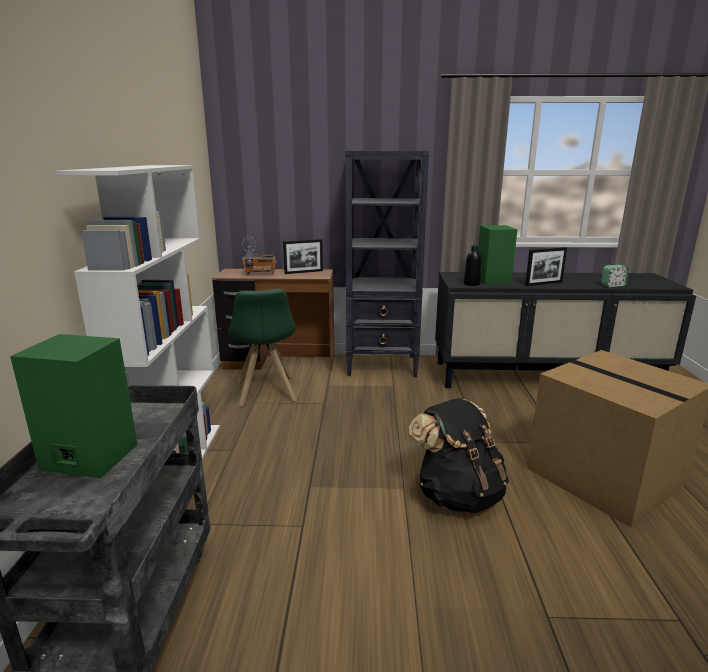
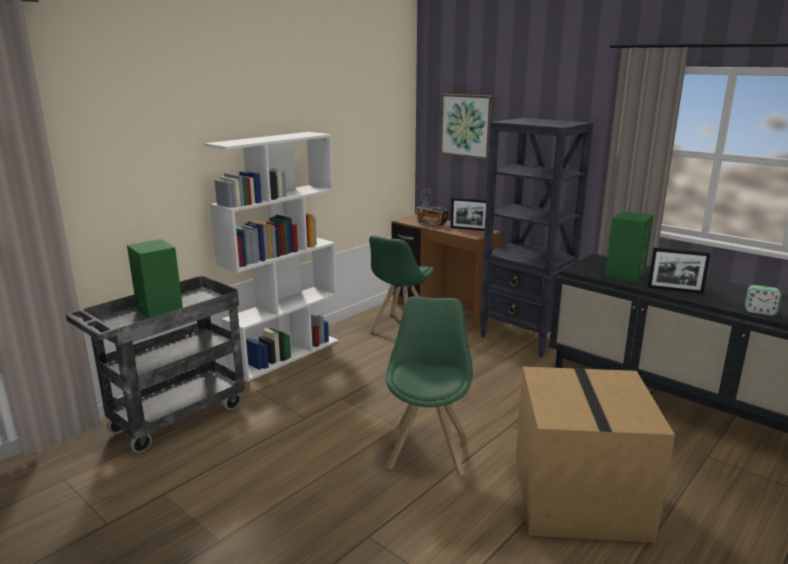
camera: 40 degrees right, 0 degrees up
black backpack [409,398,509,513] -> green chair [386,296,473,476]
black bottle [464,245,482,286] -> none
none -> picture [440,94,494,160]

